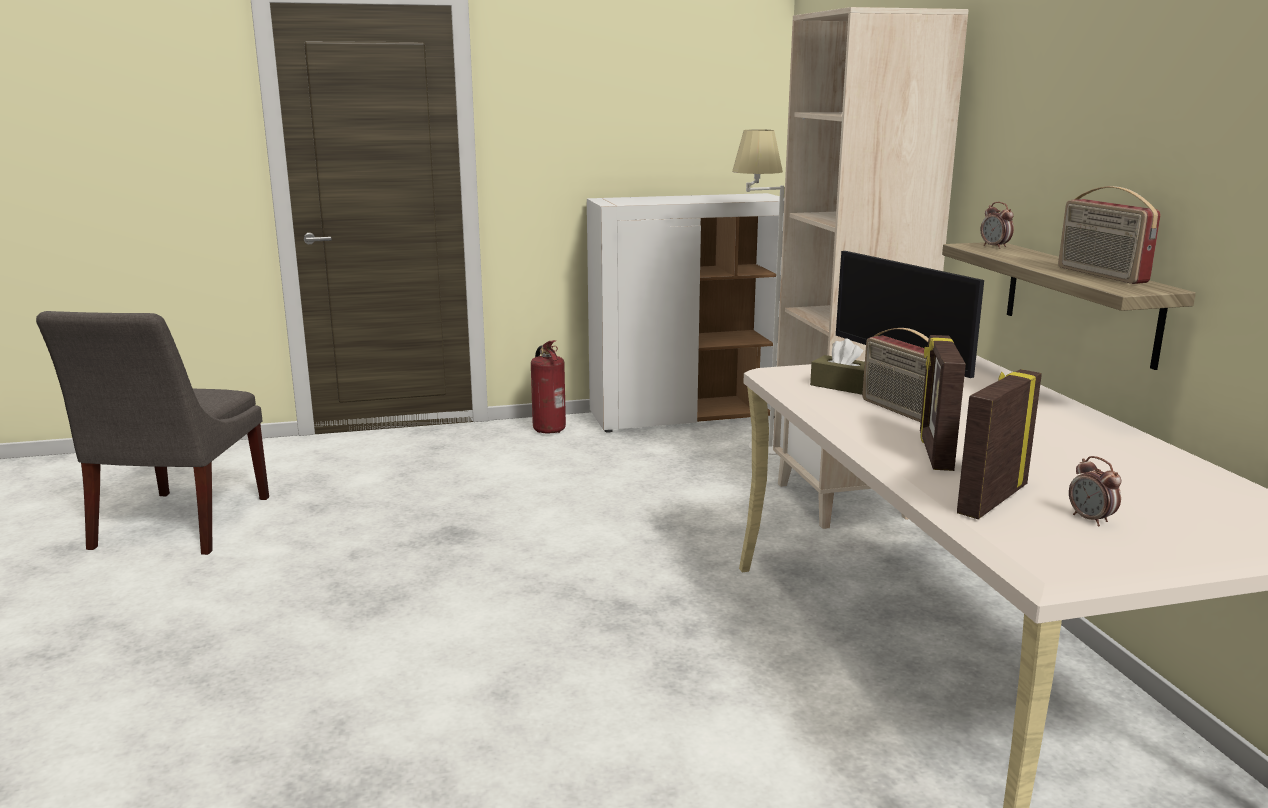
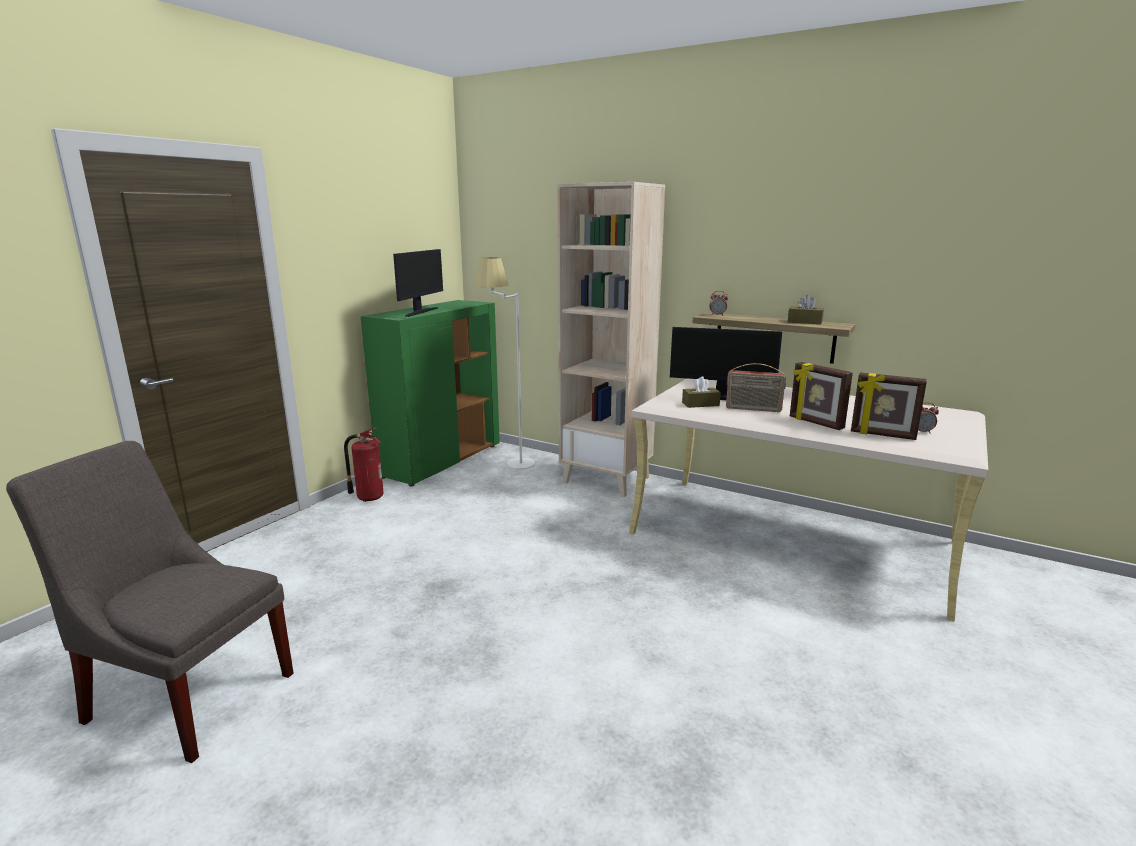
camera: 45 degrees left, 0 degrees up
grey chair [36,311,269,555] -> grey chair turned 150 degrees clockwise [6,441,294,763]
white cabinet [587,193,784,433] -> green cabinet [361,300,500,486]
picture frame [957,369,1042,519] -> picture frame turned 60 degrees counterclockwise [851,372,927,440]
radio [1058,186,1161,284] -> brown tissue box [788,295,824,324]
none -> monitor [393,249,443,317]

